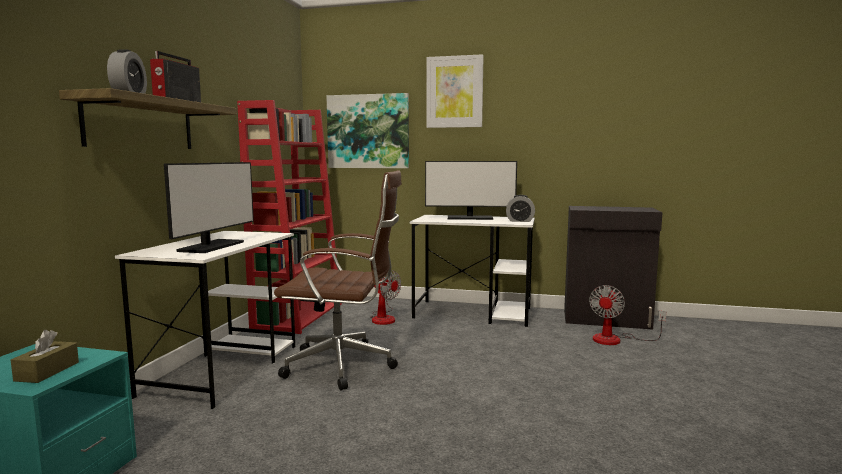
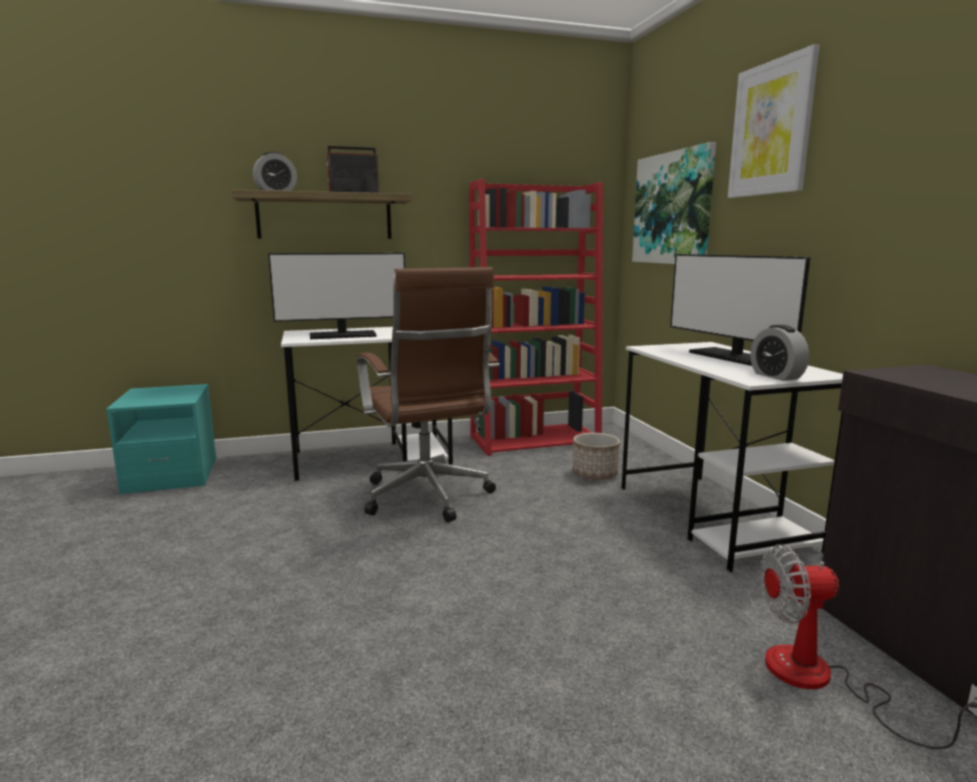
camera: 60 degrees right, 5 degrees up
brown tissue box [11,330,79,383] -> none
fan [370,270,401,325] -> planter [572,433,620,480]

